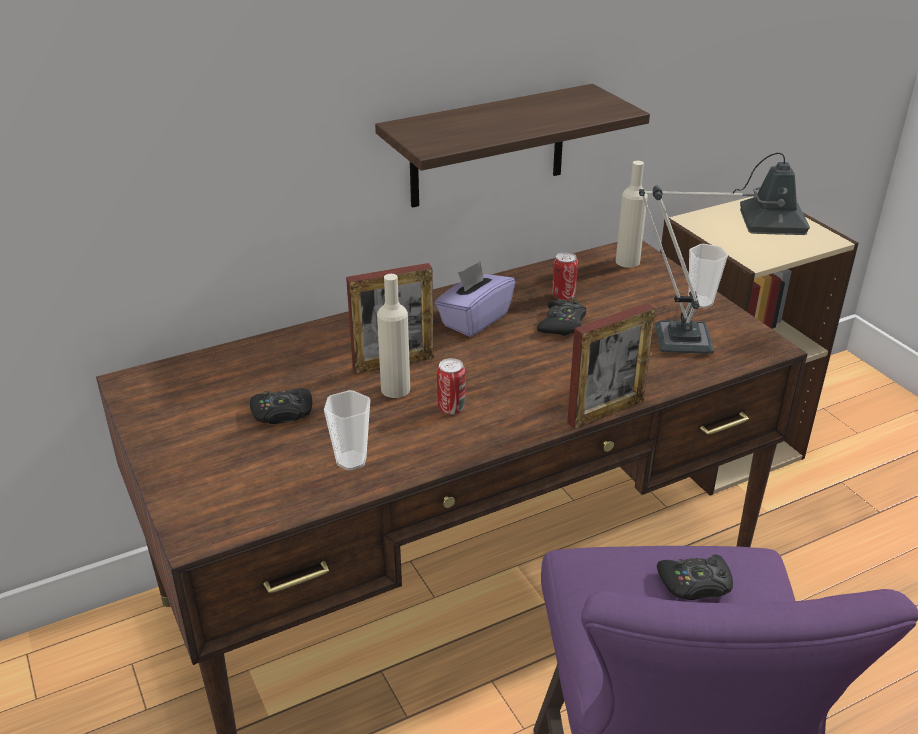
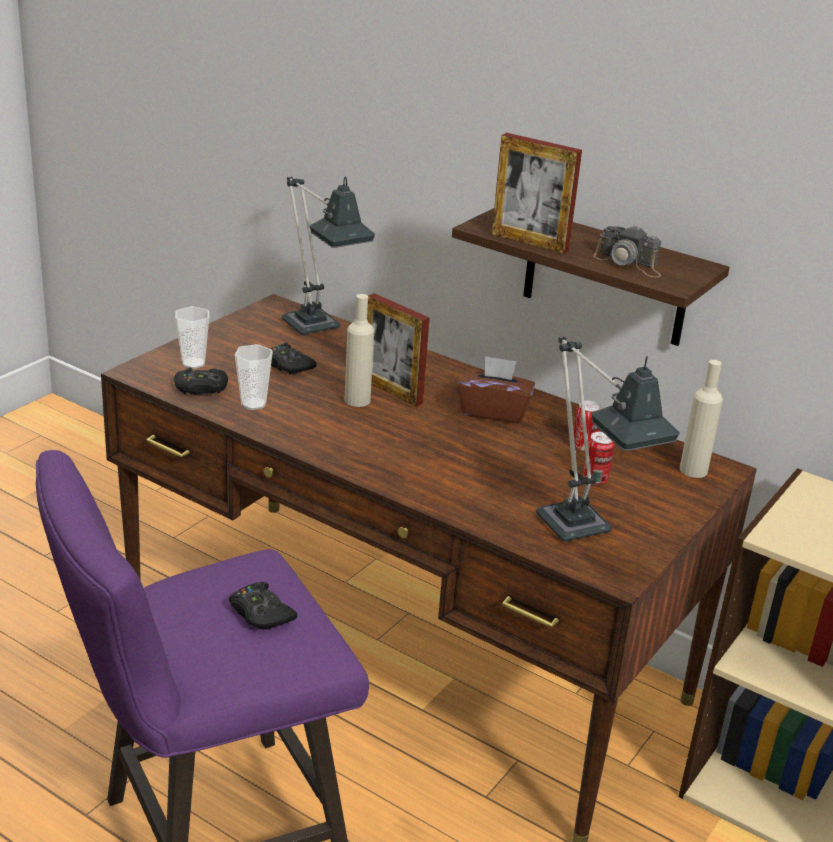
camera: 60 degrees right, 5 degrees down
purple tissue box [435,261,515,337] -> brown tissue box [458,356,535,424]
can [437,358,465,414] -> can moved to [583,432,614,485]
black game controller [537,299,586,336] -> black game controller moved to [174,367,228,395]
picture frame [567,303,655,429] -> picture frame moved to [492,133,582,254]
cup [689,244,728,308] -> cup moved to [175,306,209,369]
none -> table lamp [282,177,375,335]
none -> camera [593,225,661,277]

